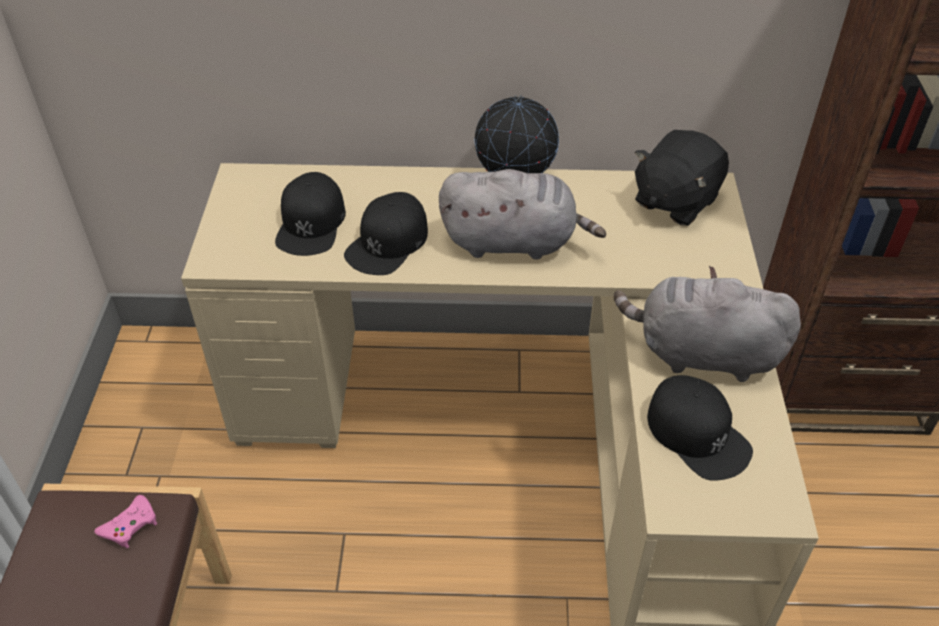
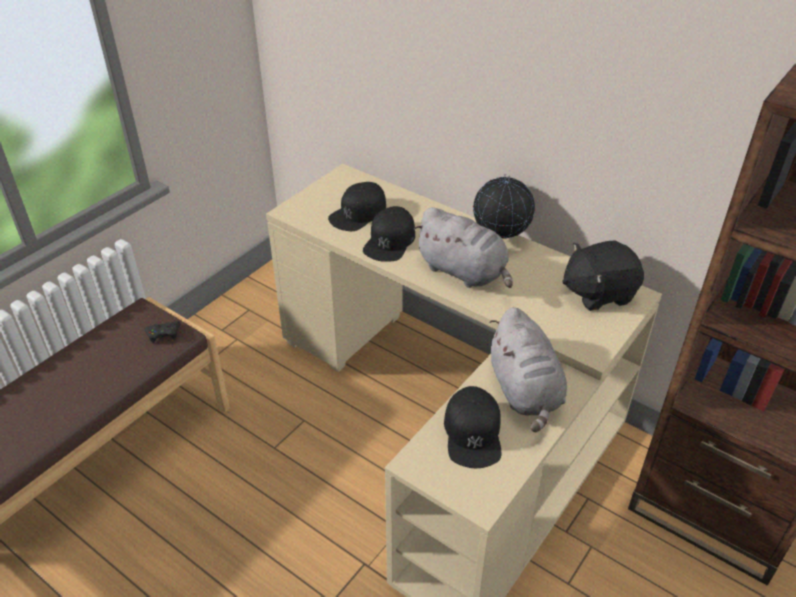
camera: 35 degrees right, 5 degrees down
pink game controller [94,495,157,548] -> black game controller [145,321,181,344]
black cap [344,192,428,275] -> black cap turned 45 degrees counterclockwise [363,206,415,262]
grey plush toy [614,266,801,382] -> grey plush toy turned 150 degrees counterclockwise [489,307,567,432]

